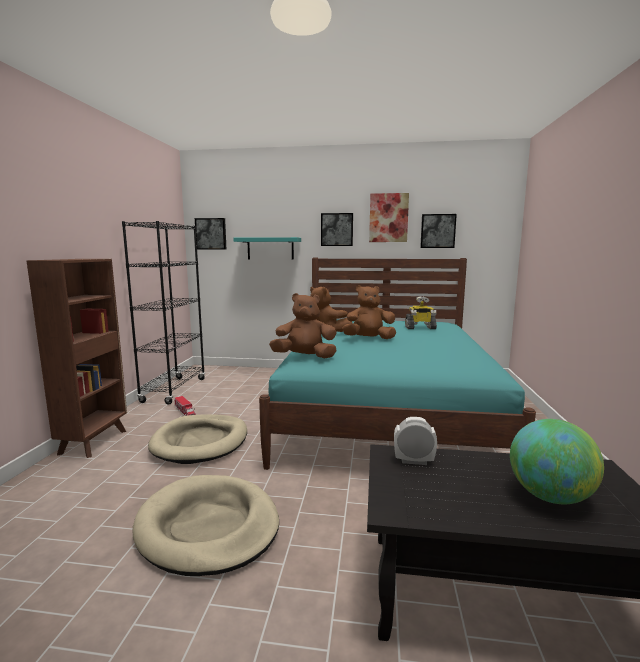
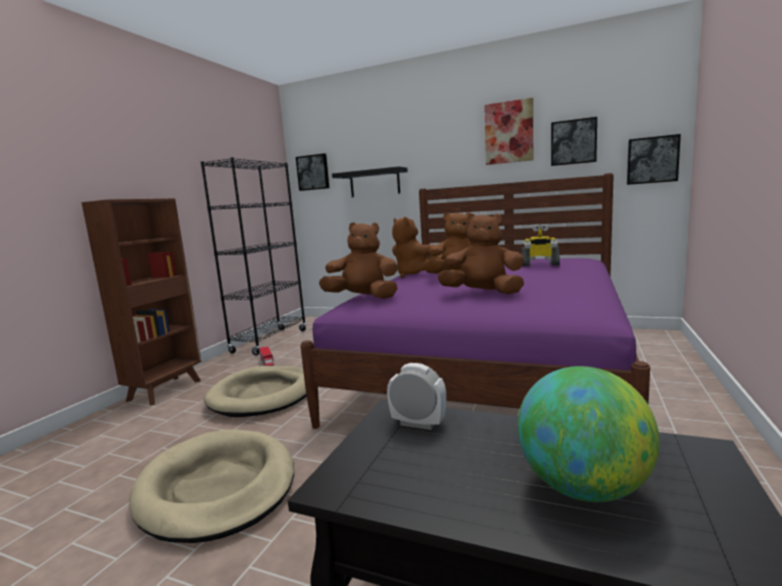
camera: 15 degrees right, 0 degrees up
turquoise shelf [233,237,301,260] -> black shelf [332,166,408,197]
turquoise bed [259,257,536,470] -> purple bed [300,173,650,429]
picture [321,213,353,246] -> picture moved to [627,134,681,185]
none -> brown plush toy [437,214,524,294]

